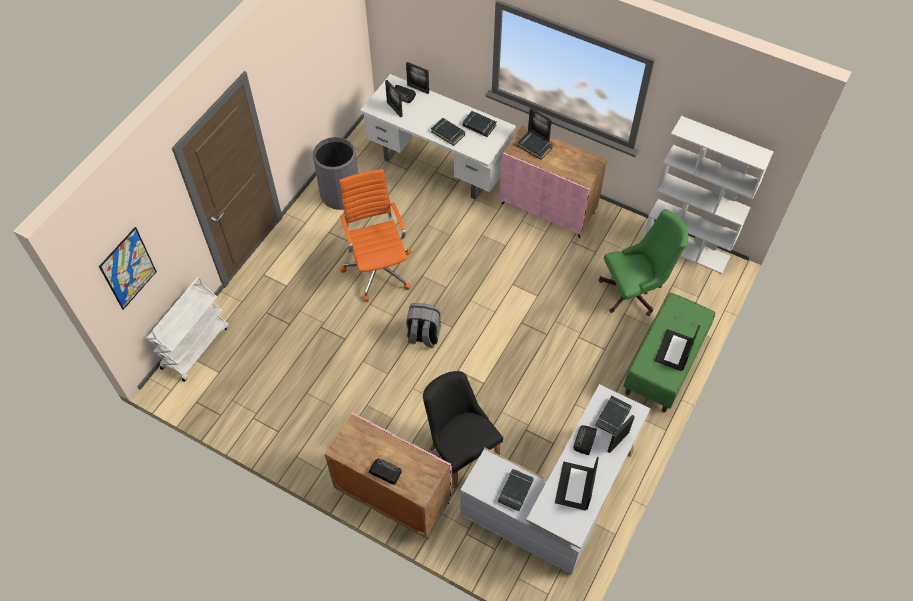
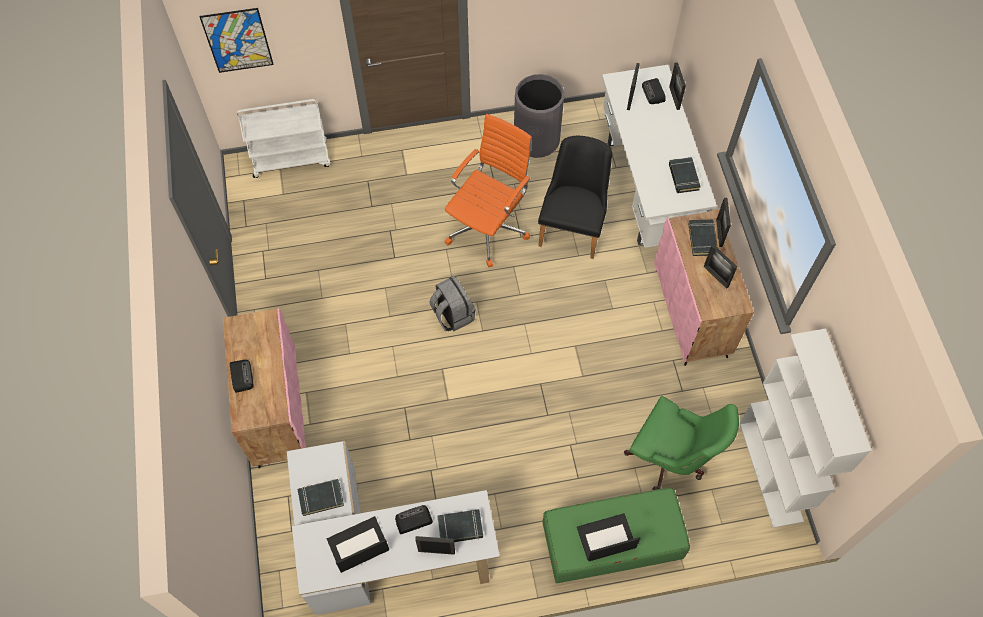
camera: 50 degrees right, 5 degrees up
black chair [423,371,503,488] -> black chair moved to [538,136,612,259]
black book [431,118,465,146] -> none
none -> picture frame [704,244,737,289]

